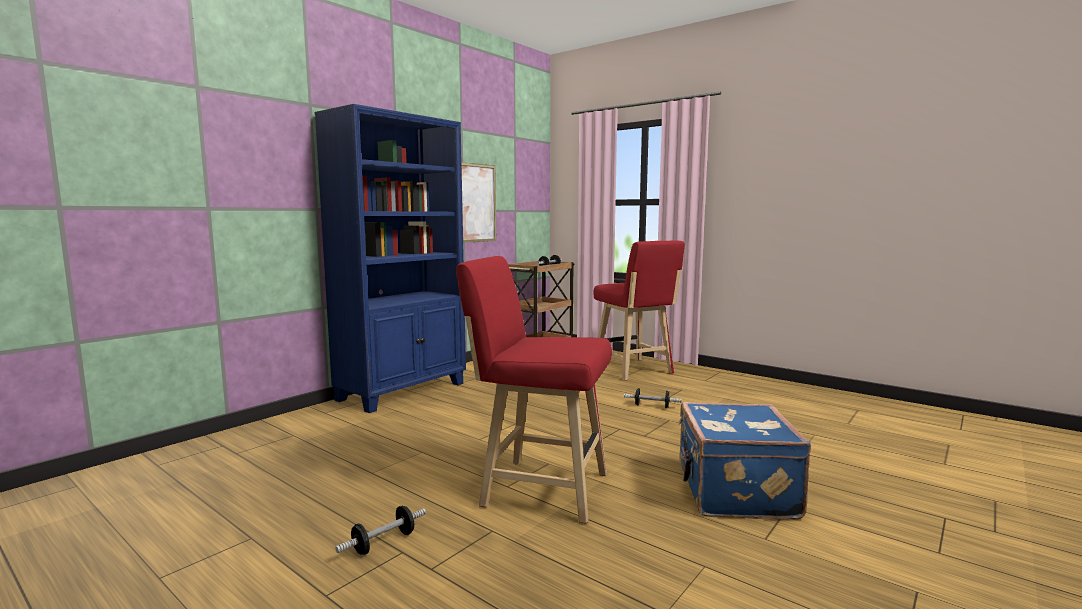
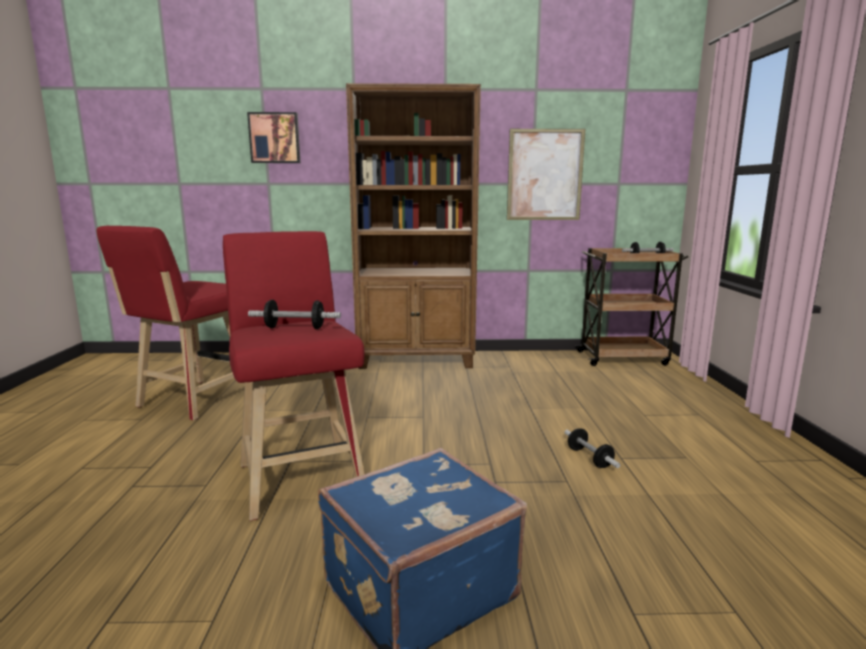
camera: 50 degrees right, 5 degrees up
blue bookcase [315,104,466,413] -> brown bookcase [346,83,481,369]
dumbbell [335,506,426,555] -> dumbbell moved to [248,300,341,329]
red stool [593,240,685,381] -> red stool moved to [96,226,245,420]
none -> picture [247,112,300,163]

